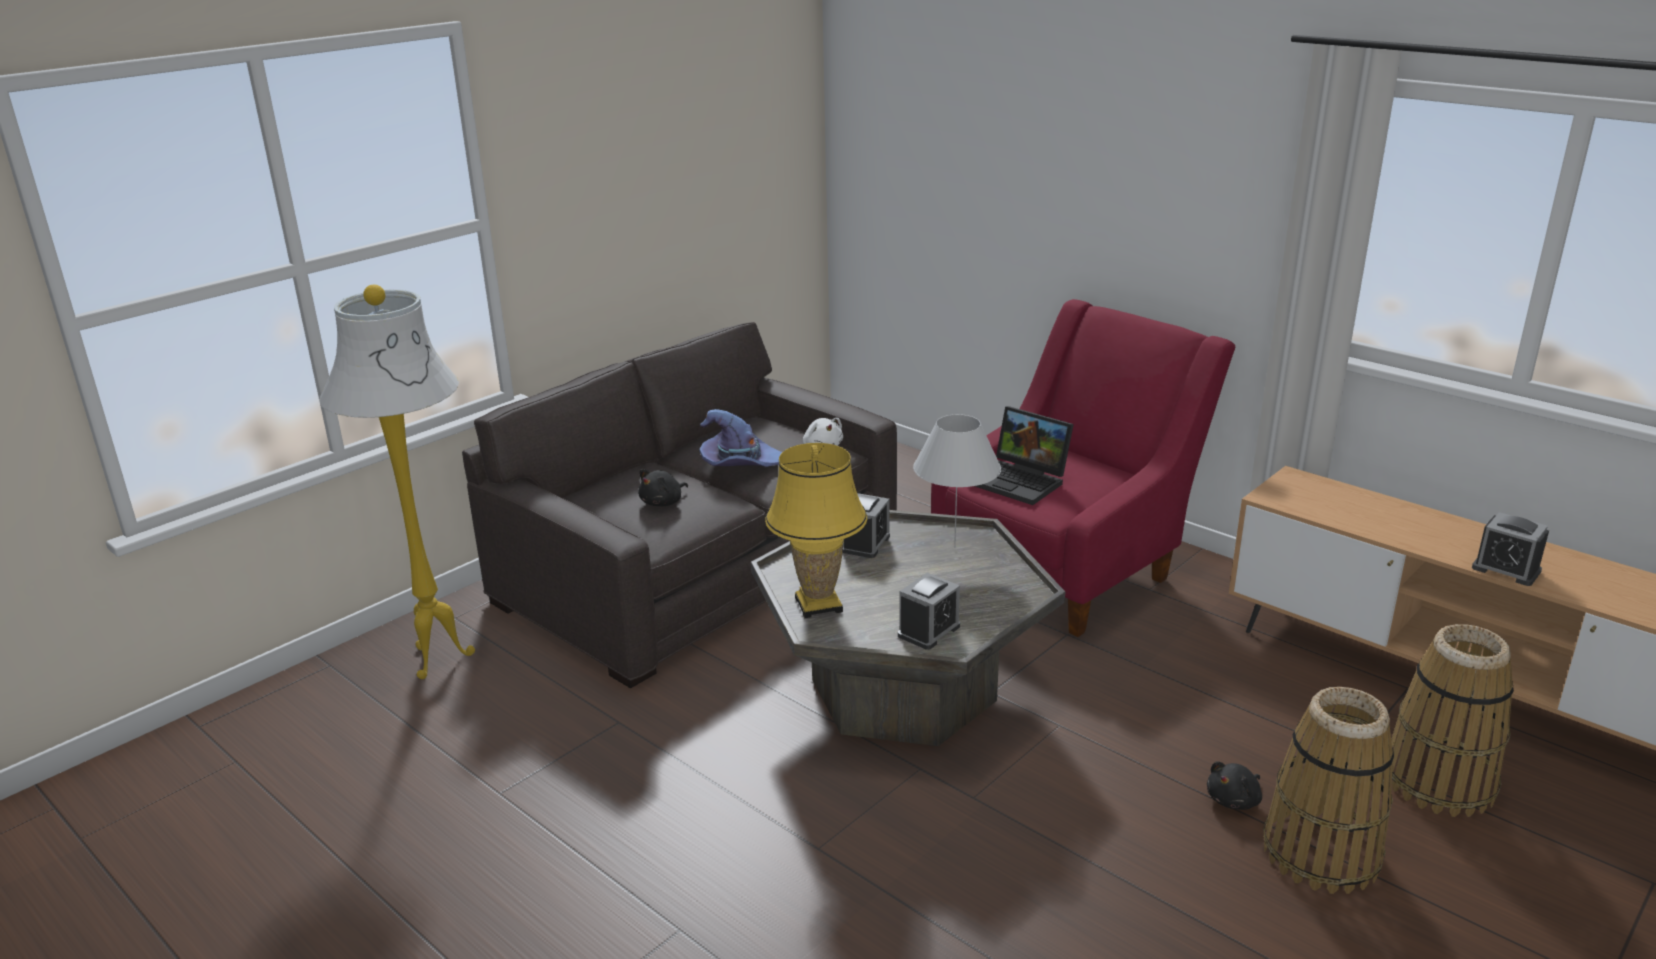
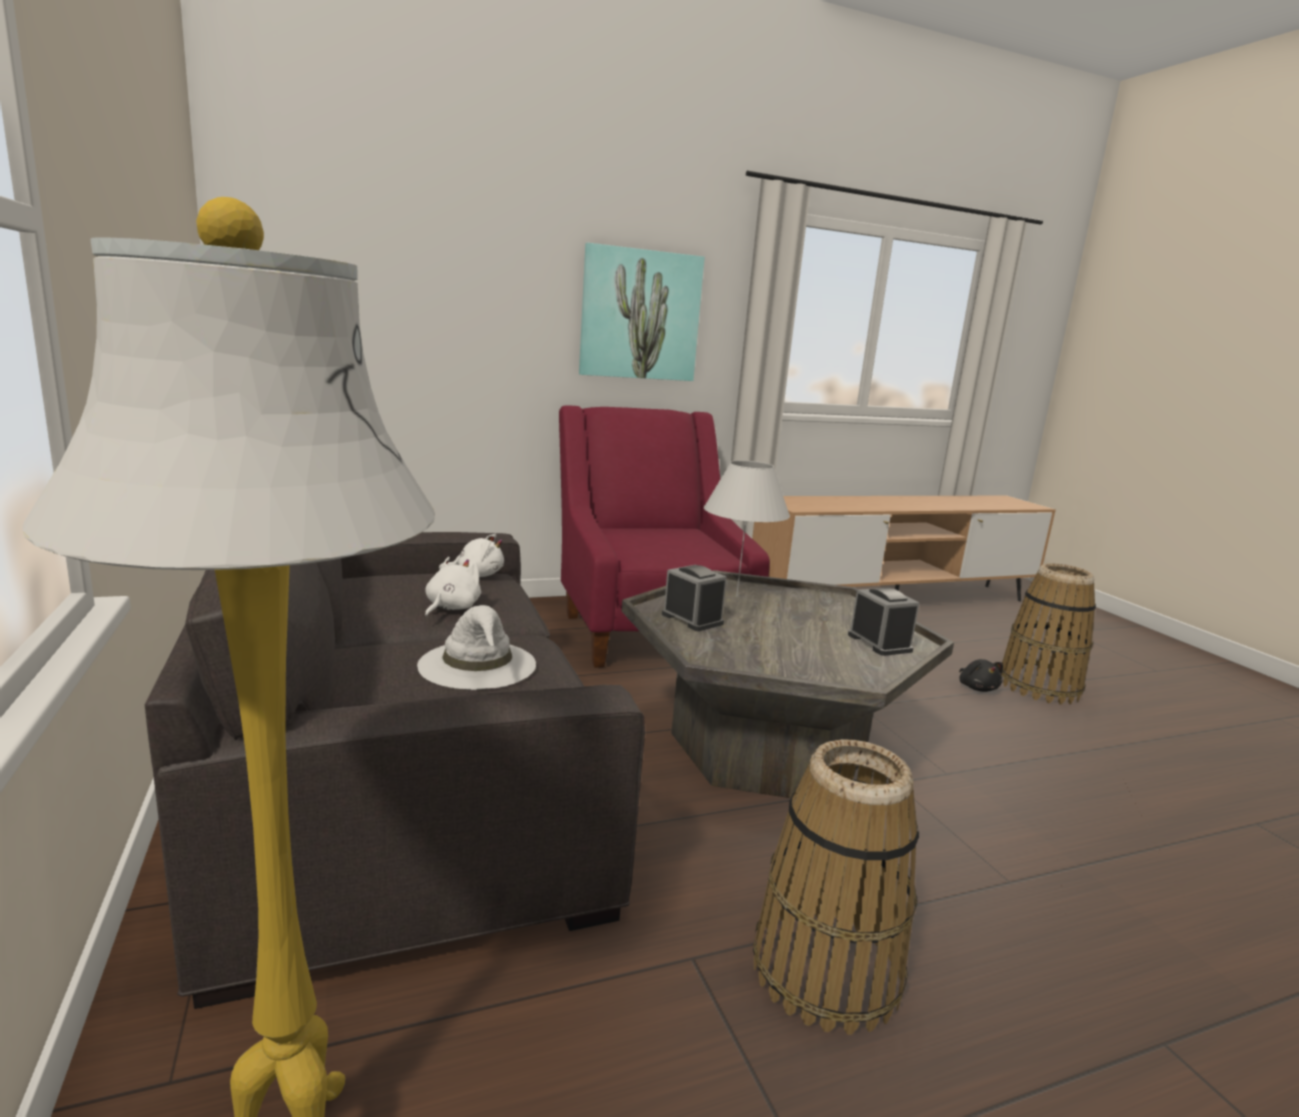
camera: 65 degrees left, 10 degrees down
black plush toy [638,469,688,506] -> white hat [417,605,536,690]
purple hat [699,409,782,467] -> white plush toy [425,557,481,617]
yellow table lamp [765,443,867,618] -> none
laptop [975,406,1074,505] -> none
basket [1383,624,1514,817] -> basket moved to [753,740,919,1035]
alarm clock [1472,512,1549,586] -> none
none -> picture [579,243,705,381]

